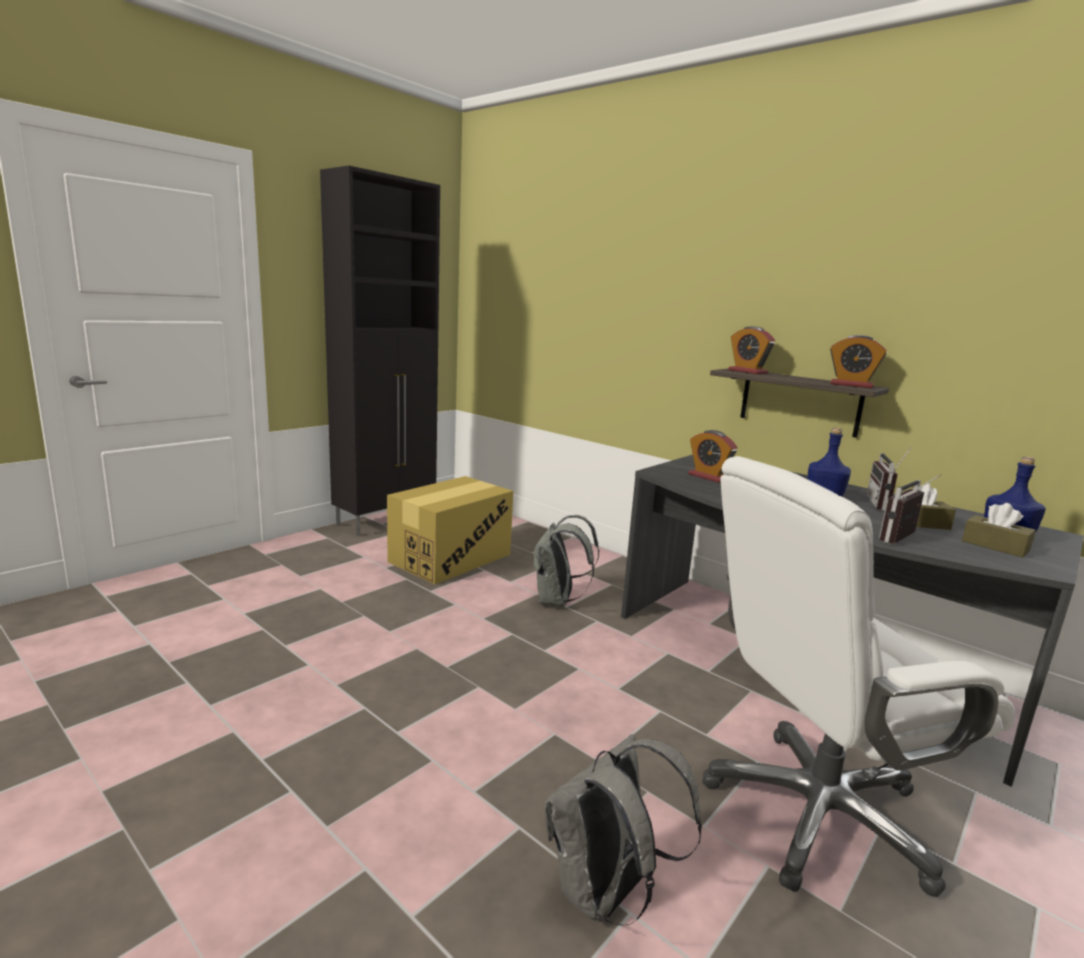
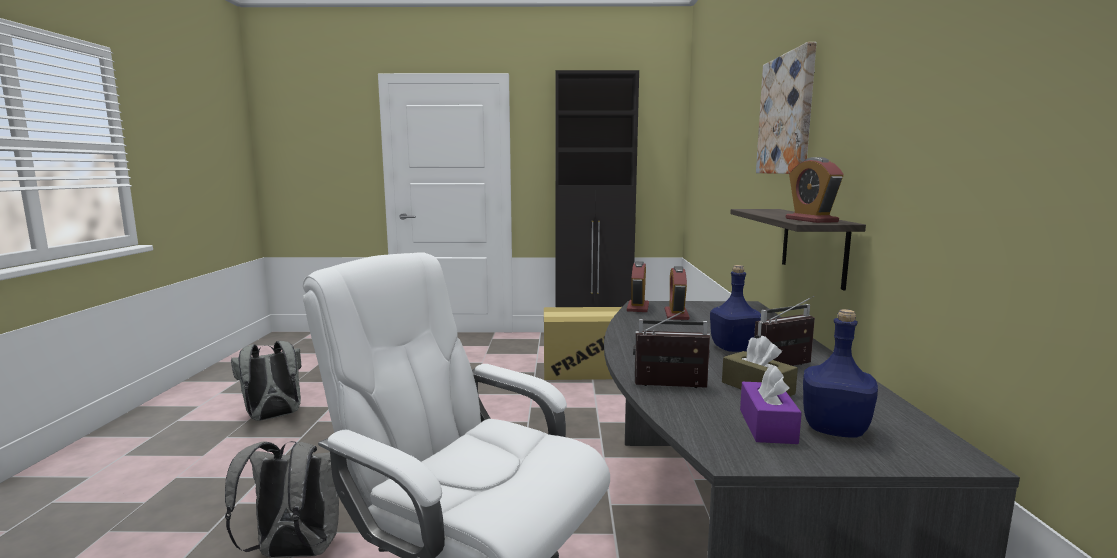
camera: 50 degrees right, 5 degrees down
grey backpack [533,515,599,607] -> grey backpack moved to [231,341,301,421]
alarm clock [728,326,775,374] -> alarm clock moved to [627,261,649,312]
brown tissue box [962,503,1036,558] -> purple tissue box [740,366,802,444]
none -> picture [756,42,817,174]

